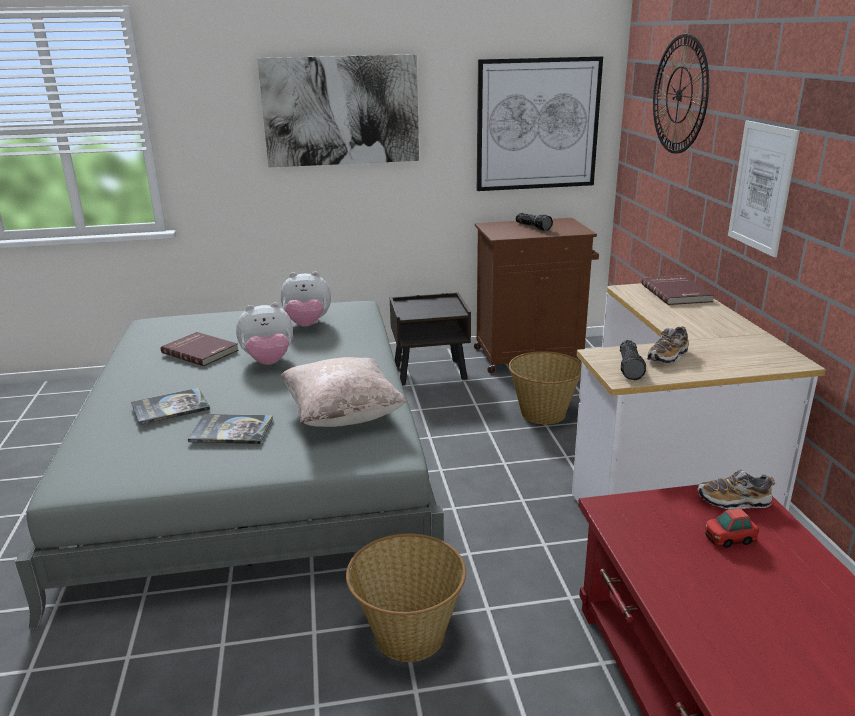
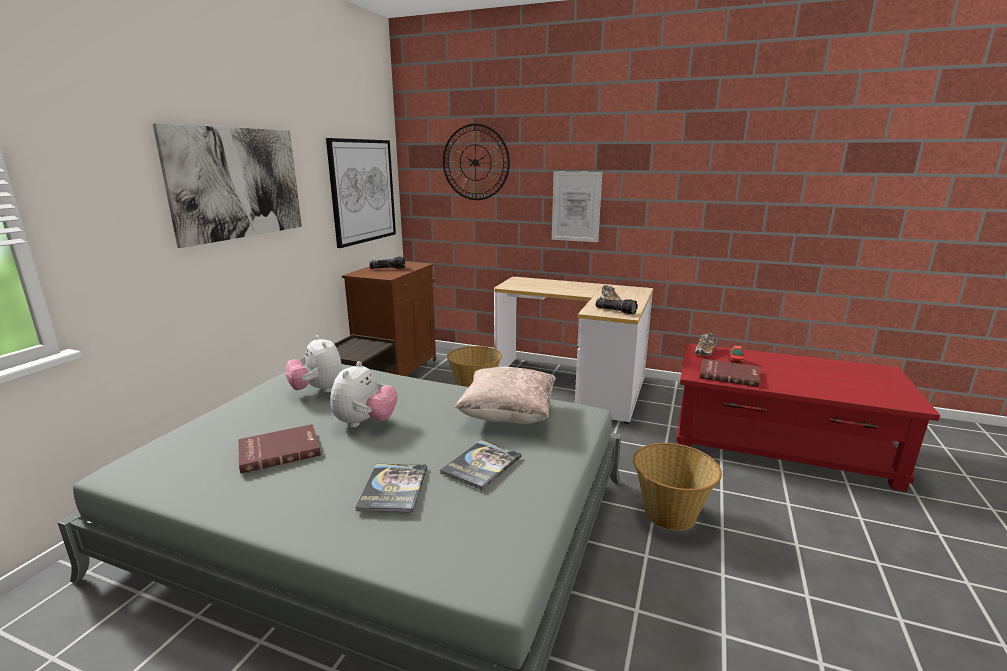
camera: 60 degrees left, 5 degrees down
plush toy [281,272,331,327] -> plush toy turned 120 degrees clockwise [286,335,343,393]
red book [642,275,714,305] -> red book moved to [700,359,760,387]

